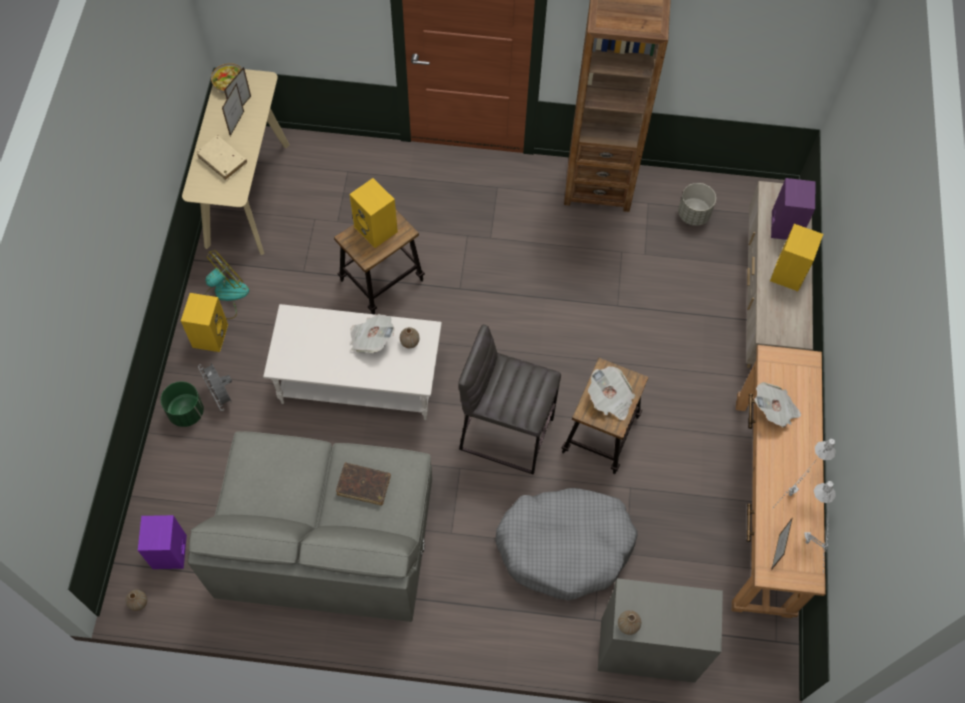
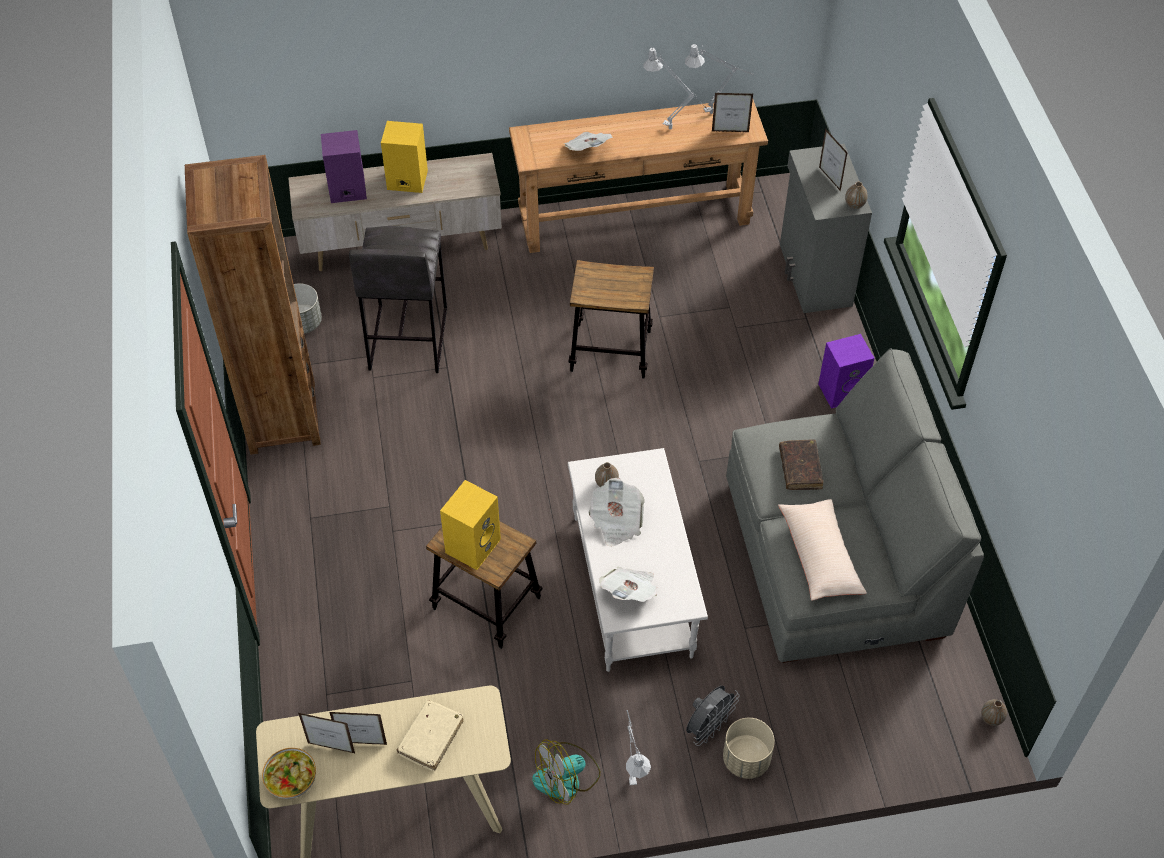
camera: 105 degrees left, 10 degrees down
purple speaker [138,515,187,569] -> purple speaker moved to [818,334,874,408]
green planter [161,381,204,427] -> beige planter [723,718,775,779]
yellow speaker [181,293,228,352] -> grey table lamp [626,710,651,785]
fan [205,250,249,319] -> fan turned 60 degrees counterclockwise [532,740,601,804]
grey stool [458,325,561,475] -> grey stool moved to [349,226,447,373]
grey dog bed [495,488,638,601] -> none
newspaper [588,366,635,420] -> newspaper moved to [599,567,657,602]
none -> beige pillow [778,499,867,601]
none -> picture frame [819,128,848,191]

